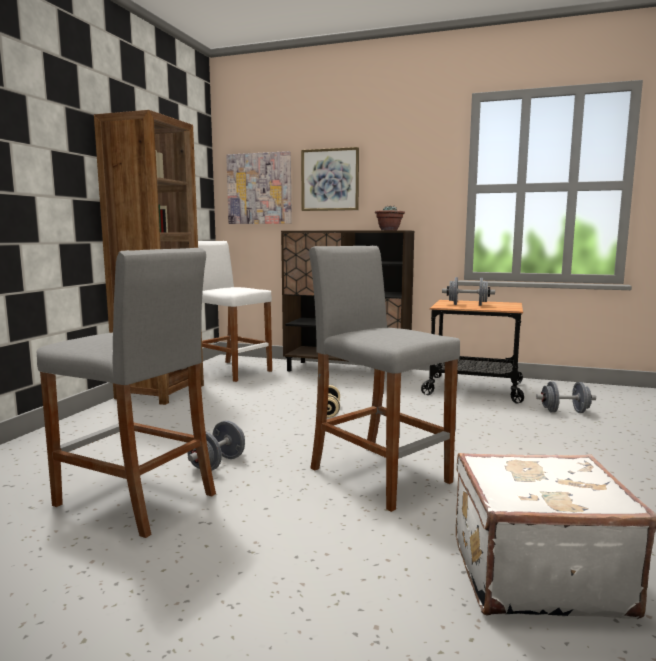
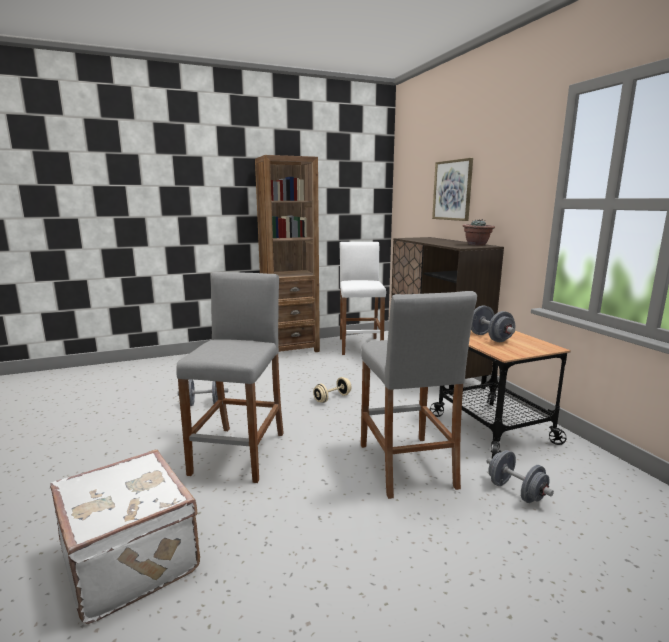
camera: 50 degrees right, 5 degrees up
grey stool [37,248,216,538] -> grey stool moved to [361,291,477,499]
picture [226,151,292,224] -> none

